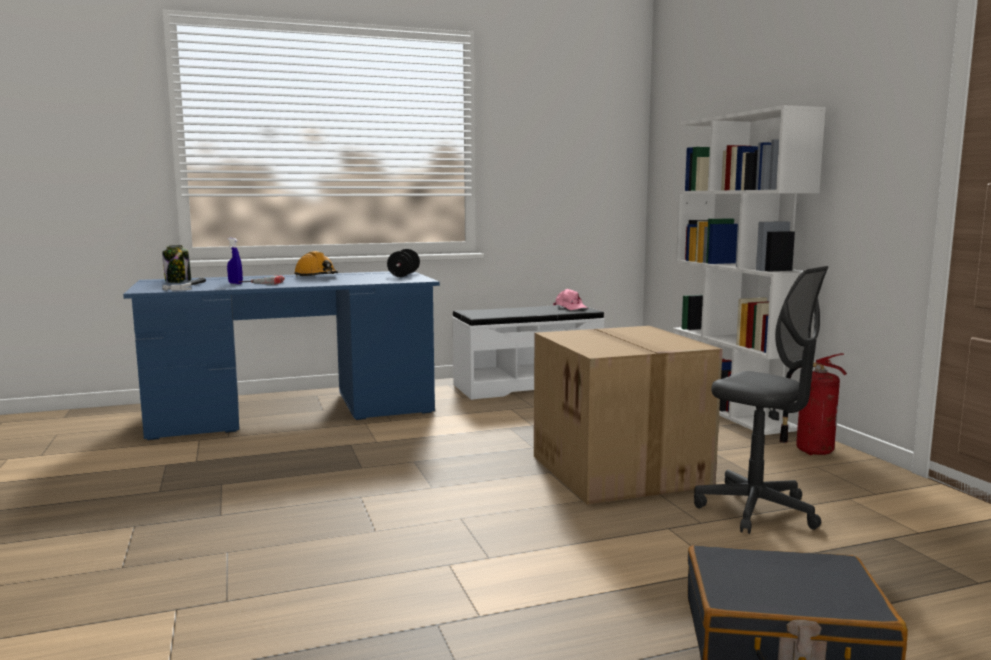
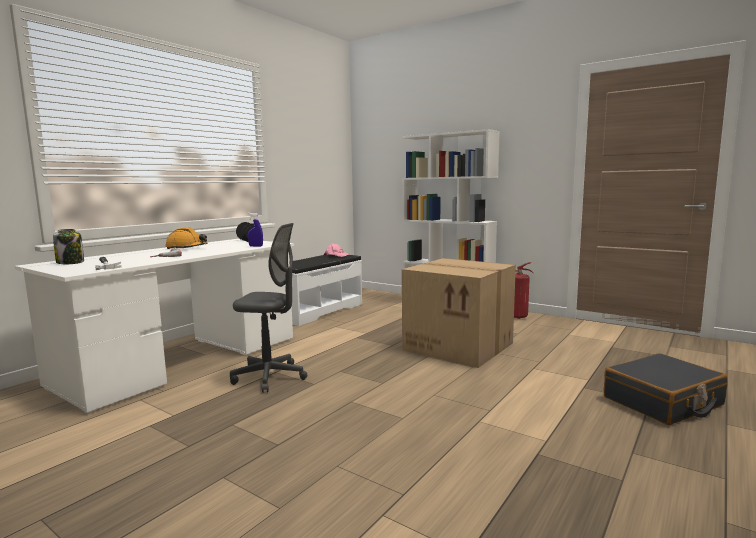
camera: 35 degrees left, 0 degrees up
blue desk [123,271,440,440] -> white desk [15,239,294,413]
blue spray bottle [227,238,243,284] -> blue spray bottle moved to [248,213,263,247]
grey office chair [694,266,829,534] -> grey office chair moved to [230,223,307,393]

